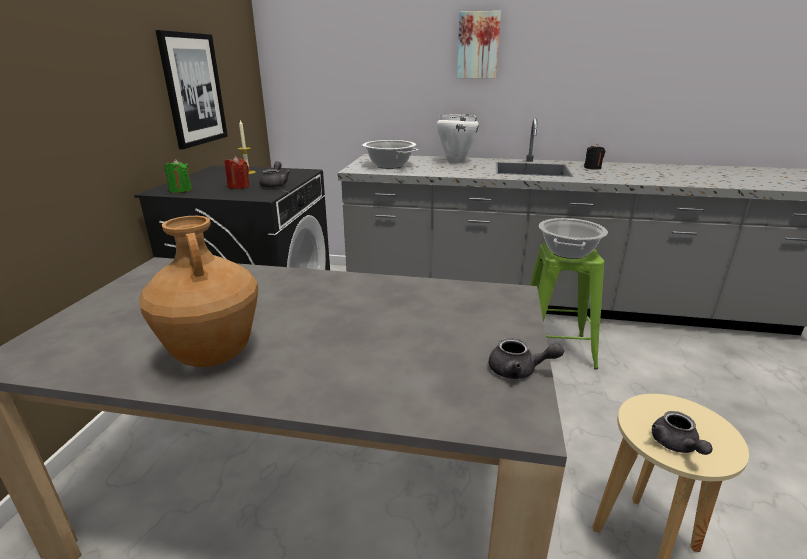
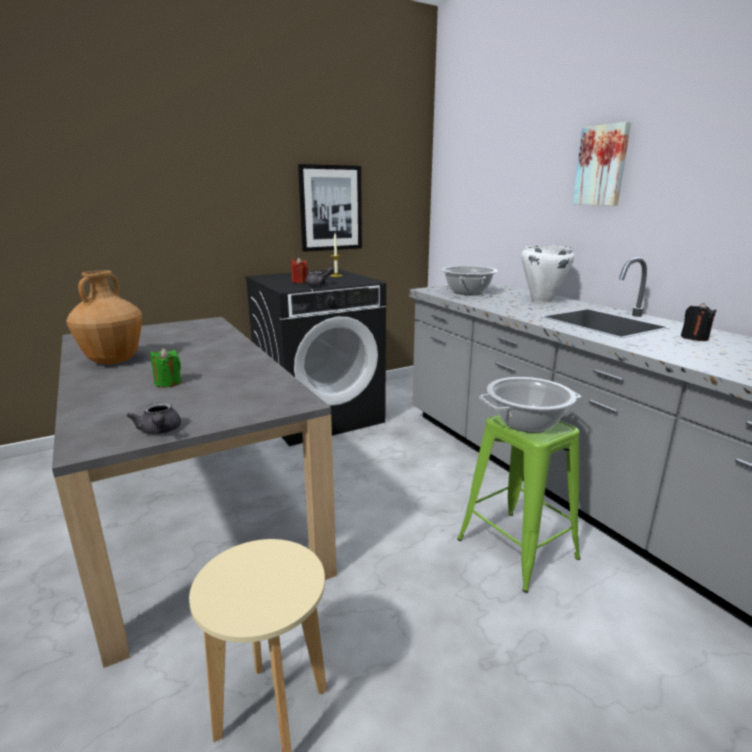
camera: 50 degrees right, 5 degrees down
green candle [164,159,192,193] -> green candle moved to [150,348,182,387]
grey teapot [652,411,713,455] -> none

